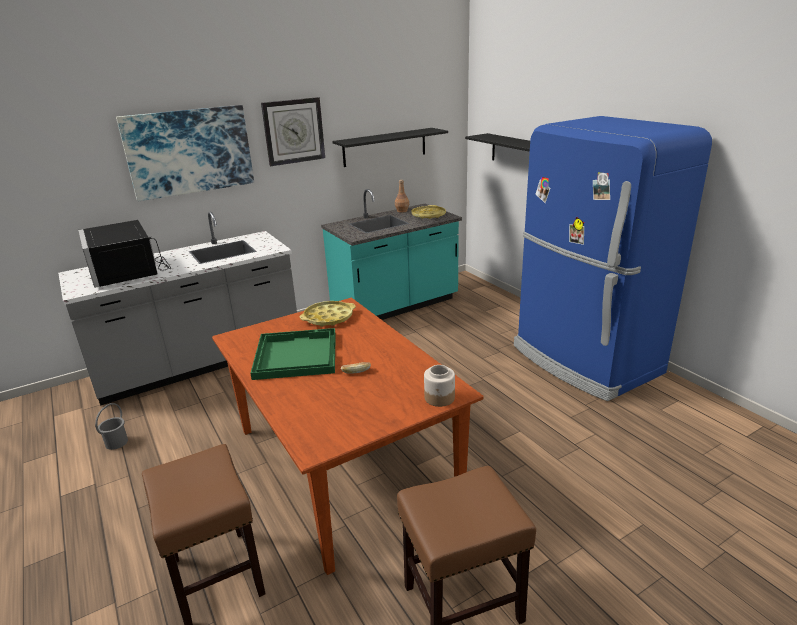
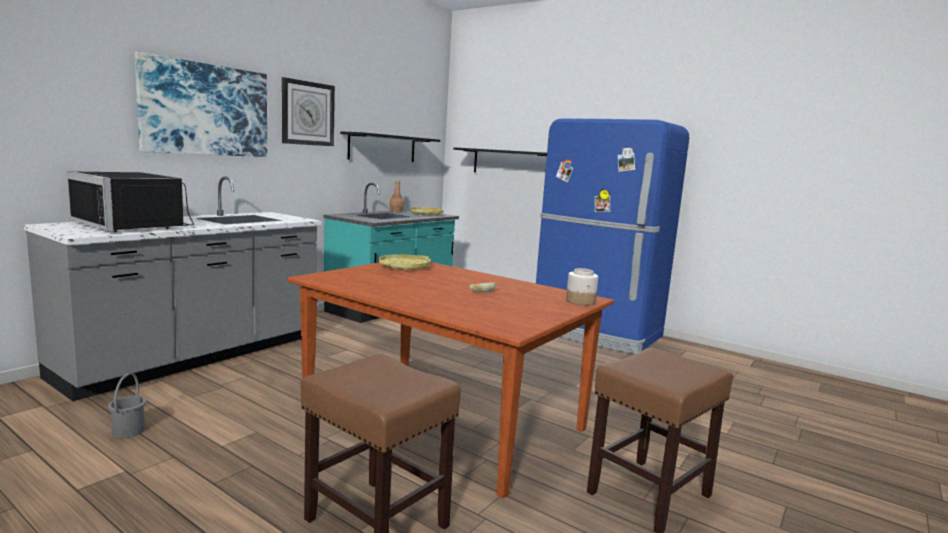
camera: 25 degrees left, 15 degrees down
green tray [250,328,336,380] -> none

